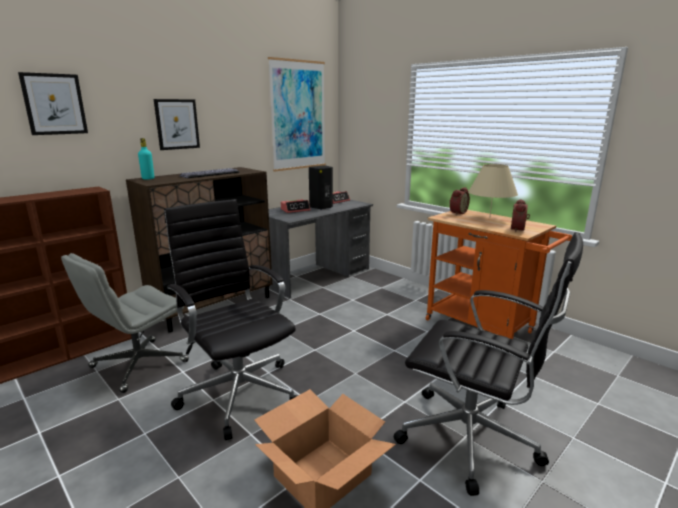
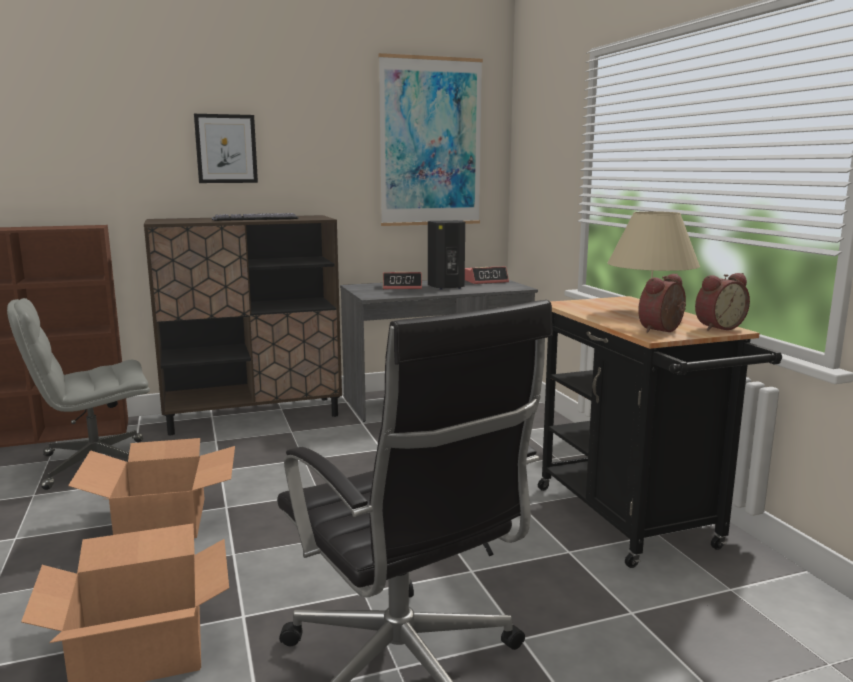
camera: 25 degrees right, 5 degrees down
picture [18,72,88,135] -> none
turquoise bottle [138,138,154,180] -> none
black office chair [164,199,298,440] -> cardboard box [68,438,235,538]
orange cart [426,210,572,339] -> black cart [538,296,782,568]
alarm clock [450,187,470,215] -> alarm clock moved to [695,273,750,331]

